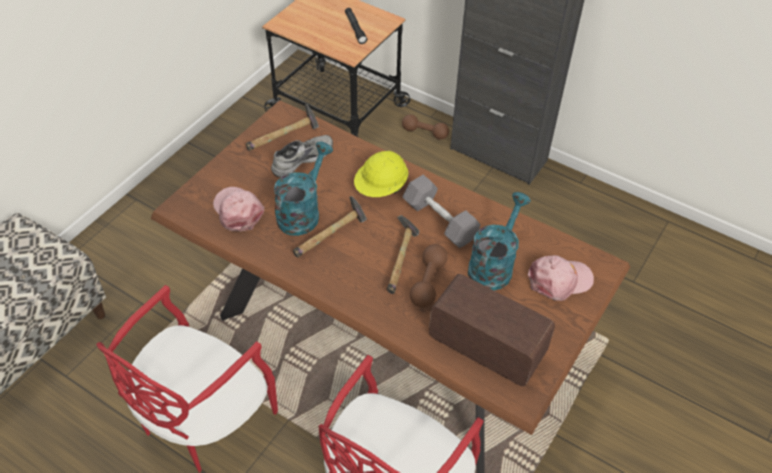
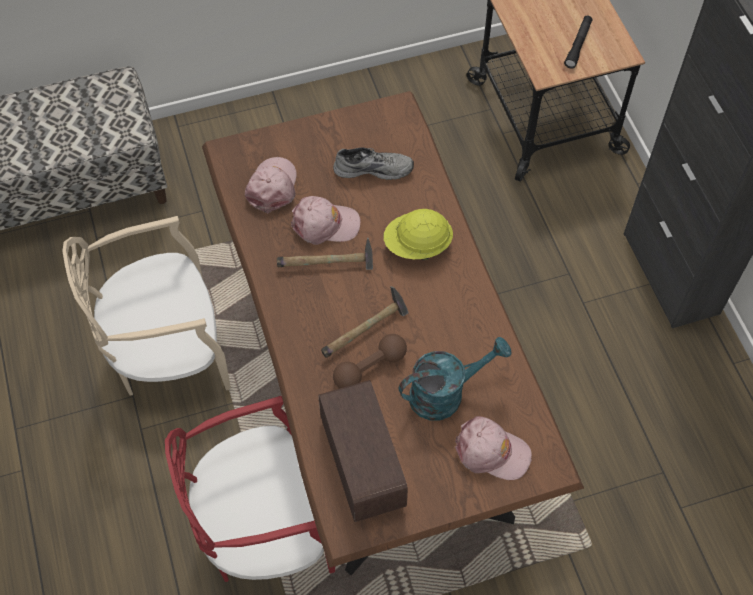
camera: 40 degrees right, 10 degrees up
red chair [96,285,278,472] -> beige chair [62,216,231,396]
hammer [246,104,319,151] -> none
turquoise watering can [274,142,333,236] -> pink cap [291,196,361,245]
brown dumbbell [402,114,449,140] -> none
grey dumbbell [402,175,481,248] -> none

